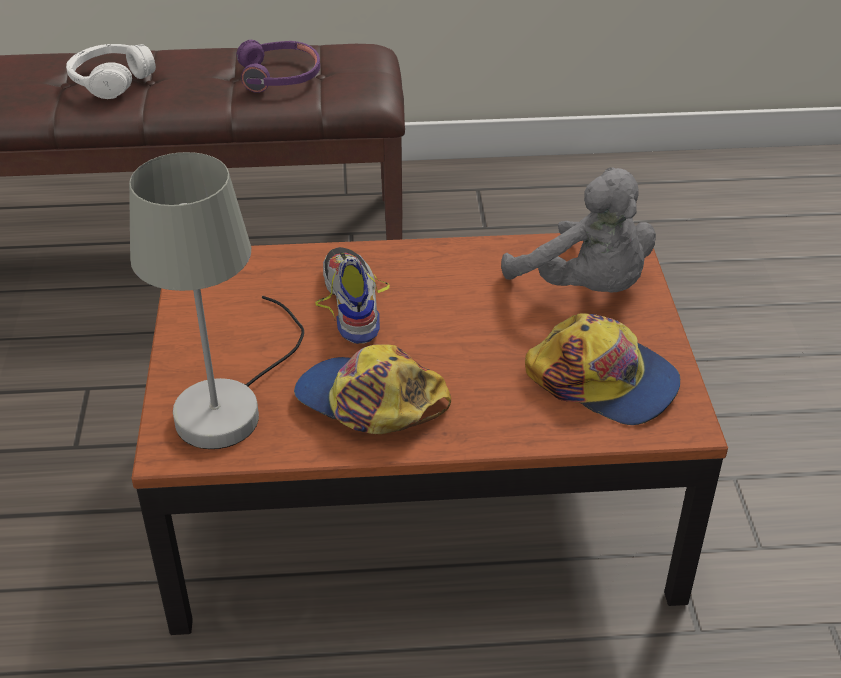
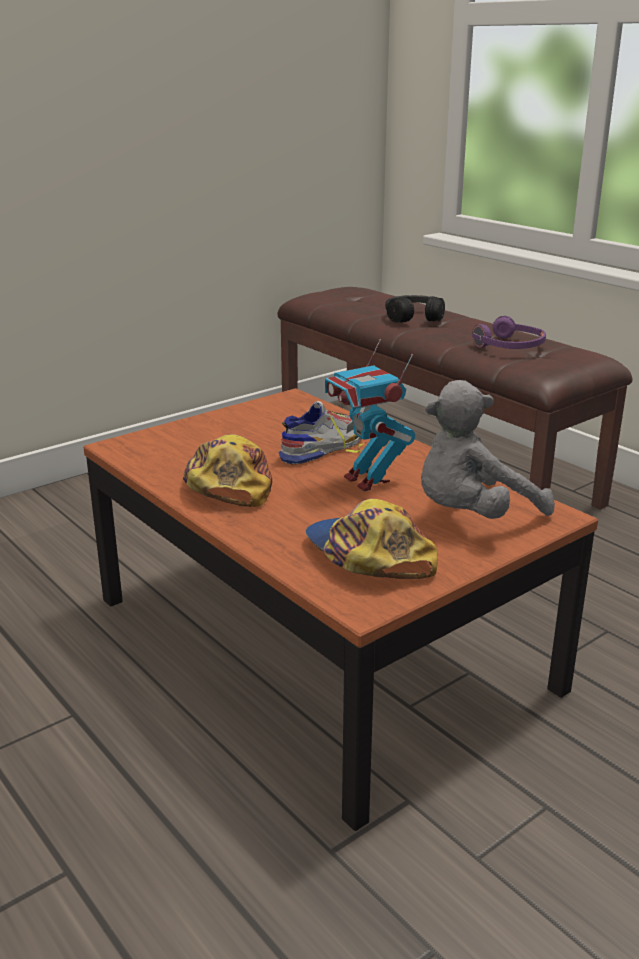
camera: 55 degrees right, 15 degrees down
white headphones [66,44,156,99] -> black headphones [385,295,445,323]
grey table lamp [129,152,304,449] -> none
grey plush toy [501,167,656,293] -> grey plush toy turned 45 degrees clockwise [421,380,555,519]
cap [525,313,680,425] -> cap turned 150 degrees clockwise [305,499,438,579]
none -> toy robot [325,339,415,491]

